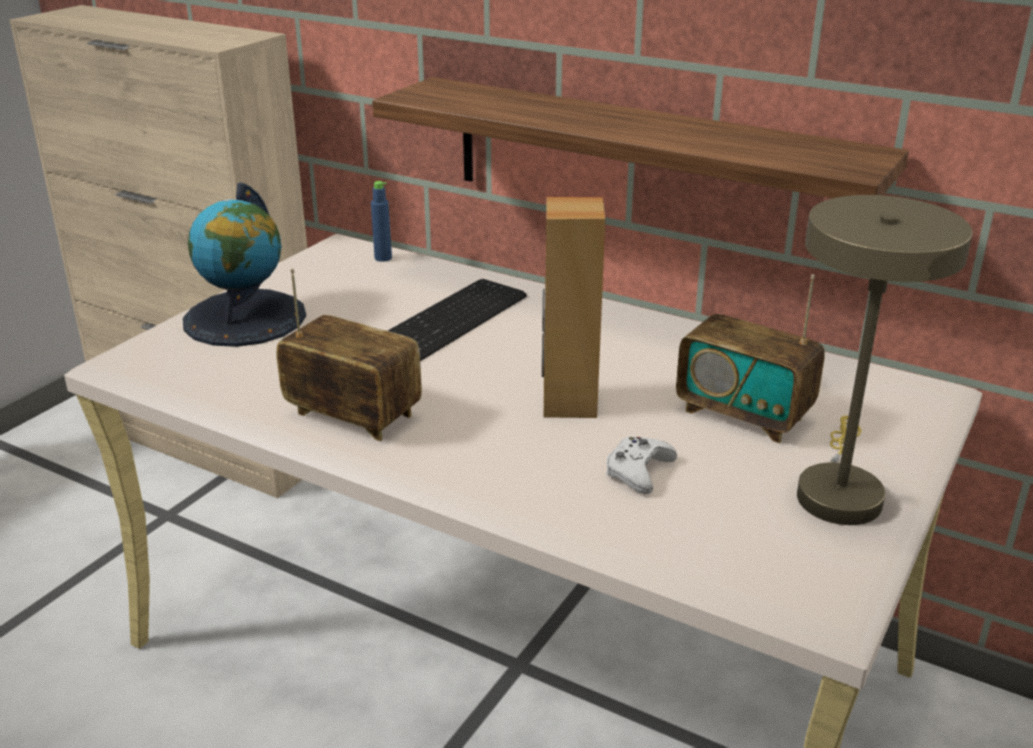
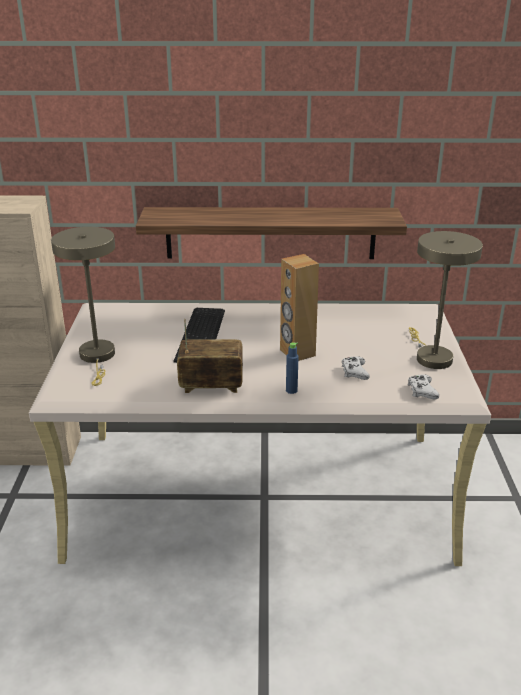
camera: 30 degrees left, 0 degrees up
globe [183,183,306,347] -> beige table lamp [51,227,115,386]
blue bottle [371,181,392,262] -> blue bottle moved to [286,342,299,394]
radio [676,275,825,443] -> none
none -> white game controller [408,374,439,400]

